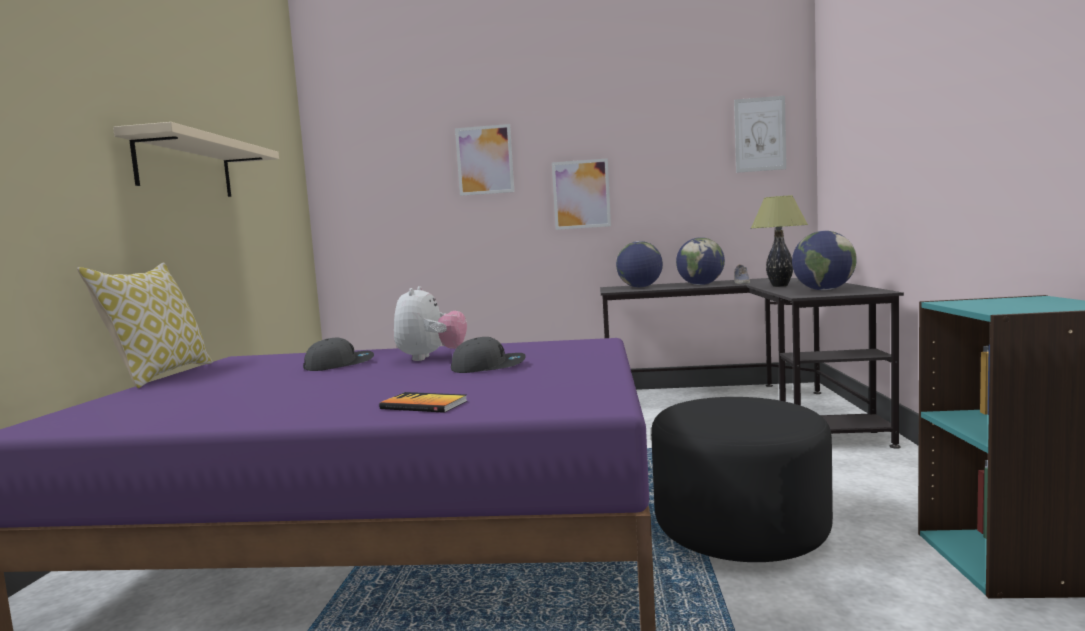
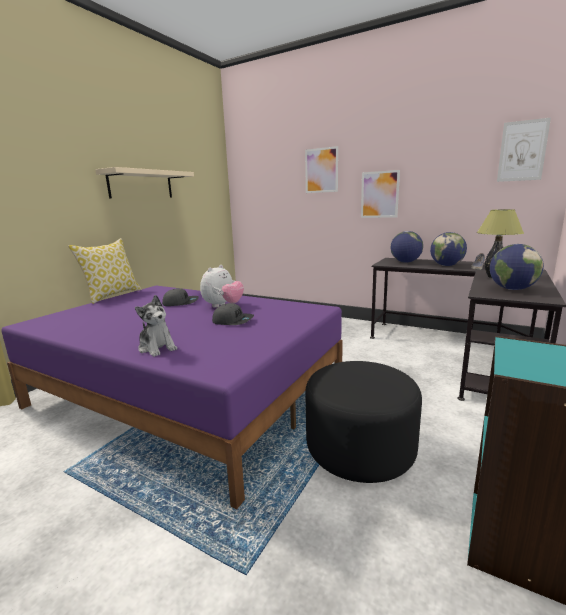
camera: 25 degrees right, 10 degrees up
book [379,392,467,413] -> plush toy [135,295,177,357]

